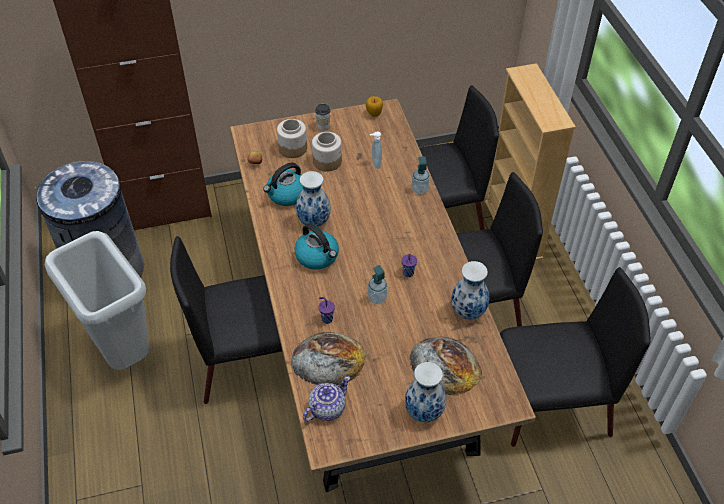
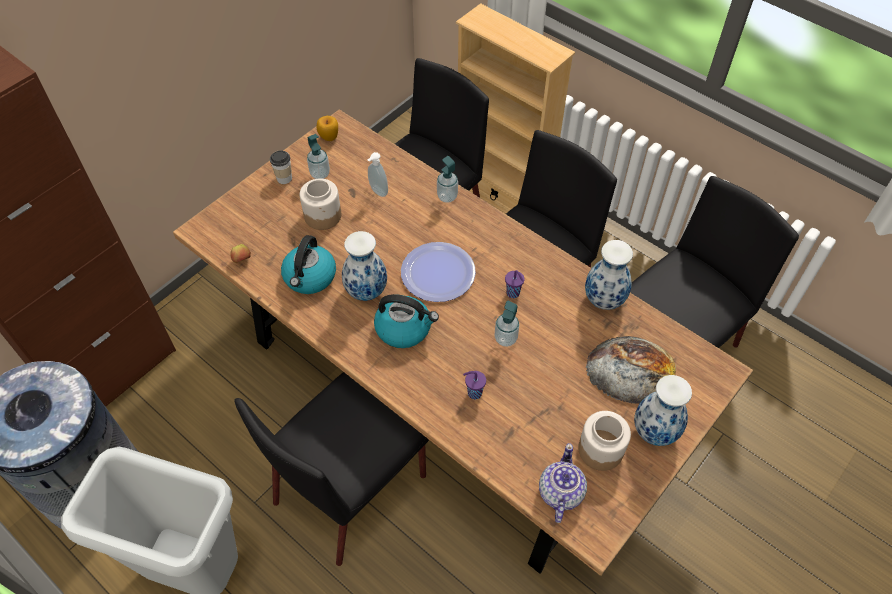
camera: 35 degrees left, 5 degrees up
jar [277,119,307,158] -> jar moved to [578,411,631,471]
bread [291,332,365,385] -> none
none -> soap dispenser [307,134,330,179]
none -> plate [401,242,476,302]

